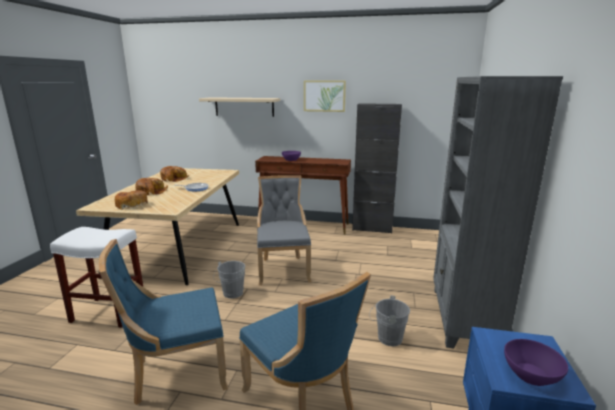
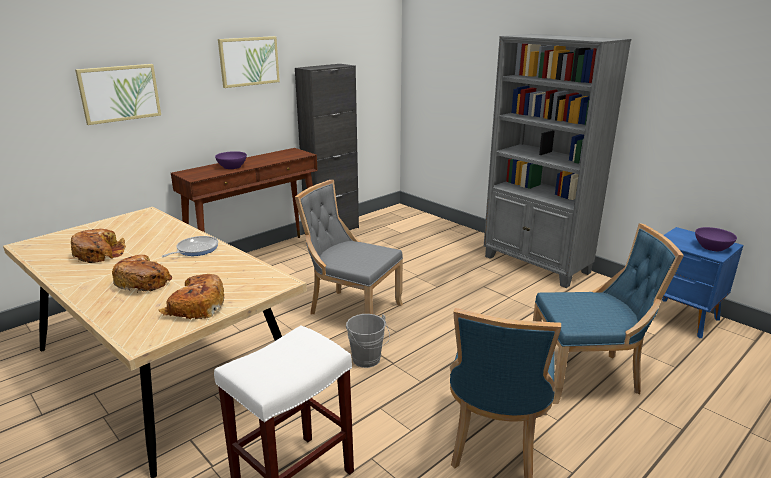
camera: 55 degrees left, 5 degrees up
beige shelf [199,97,280,117] -> picture [75,64,161,125]
grey bucket [369,296,410,346] -> none

